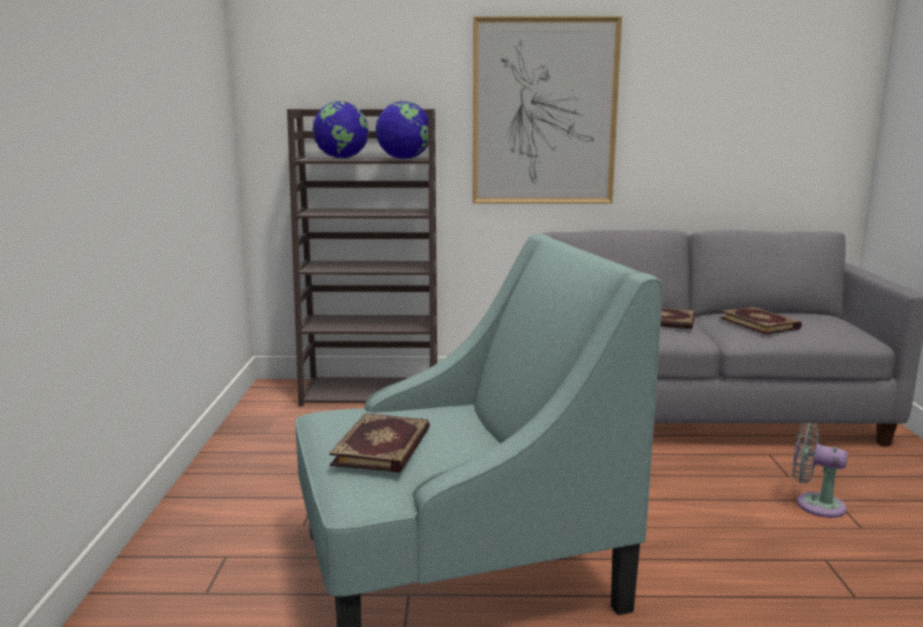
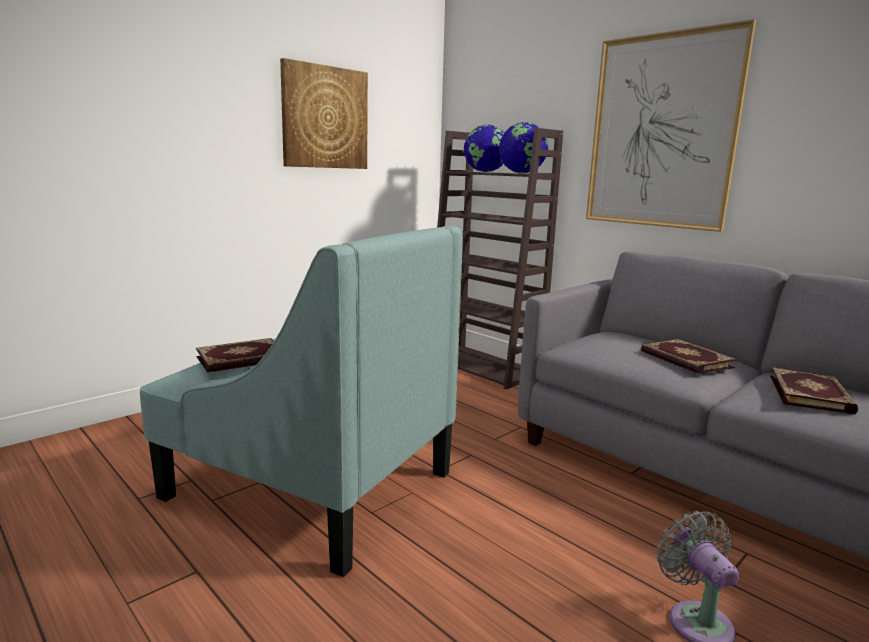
camera: 45 degrees right, 0 degrees up
none -> picture [280,58,368,169]

